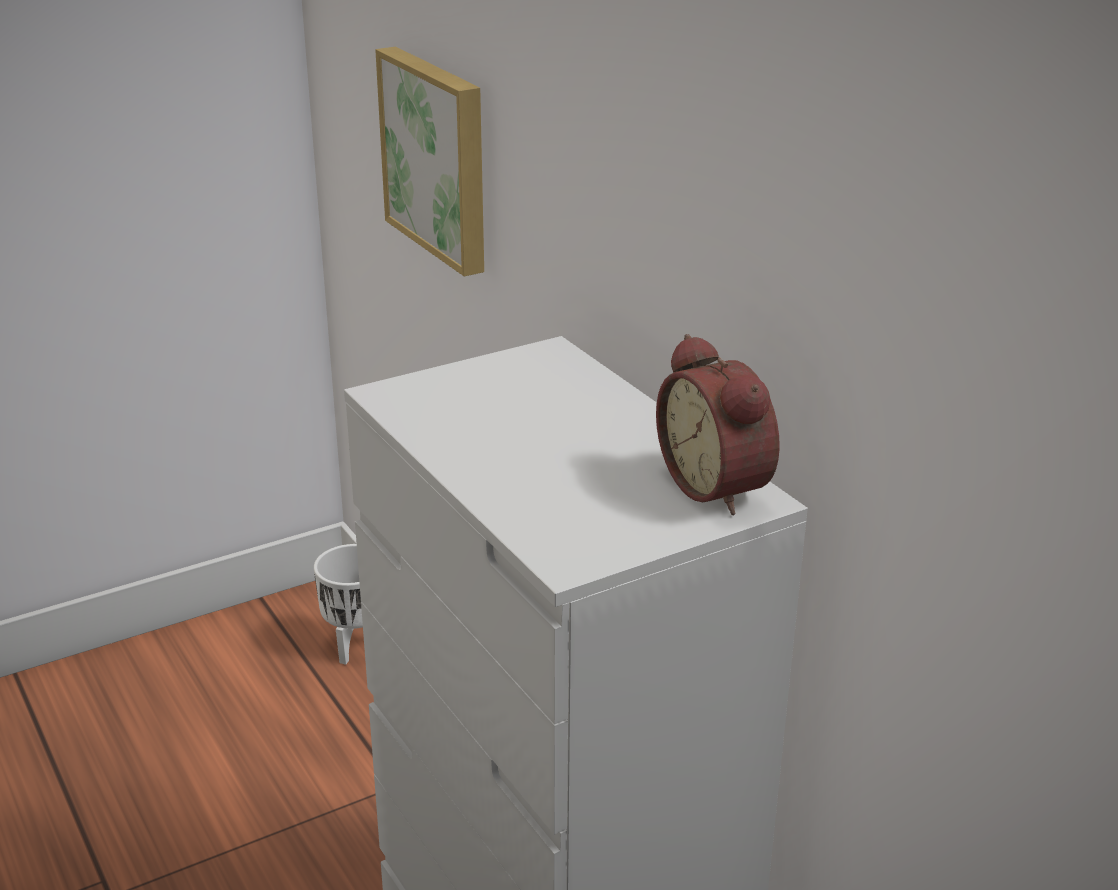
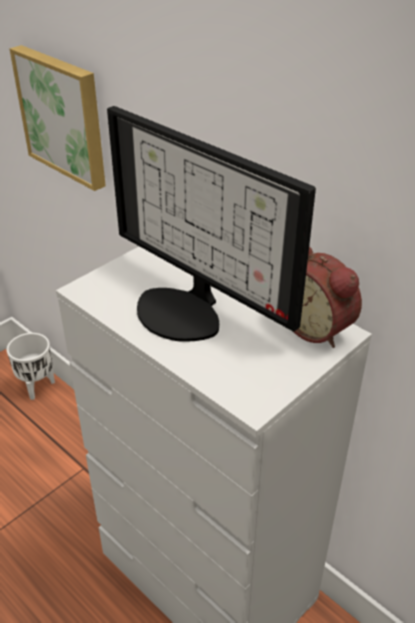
camera: 15 degrees left, 10 degrees up
none -> monitor [107,106,316,342]

